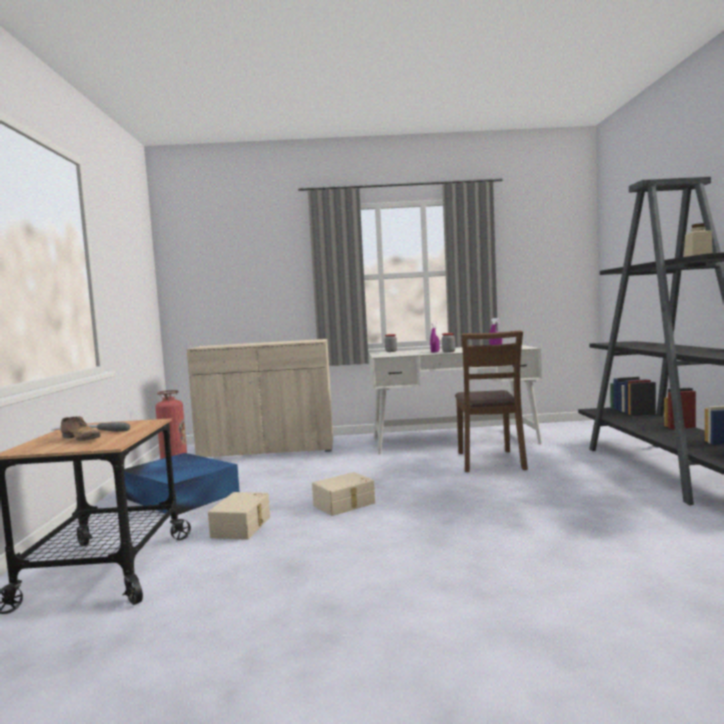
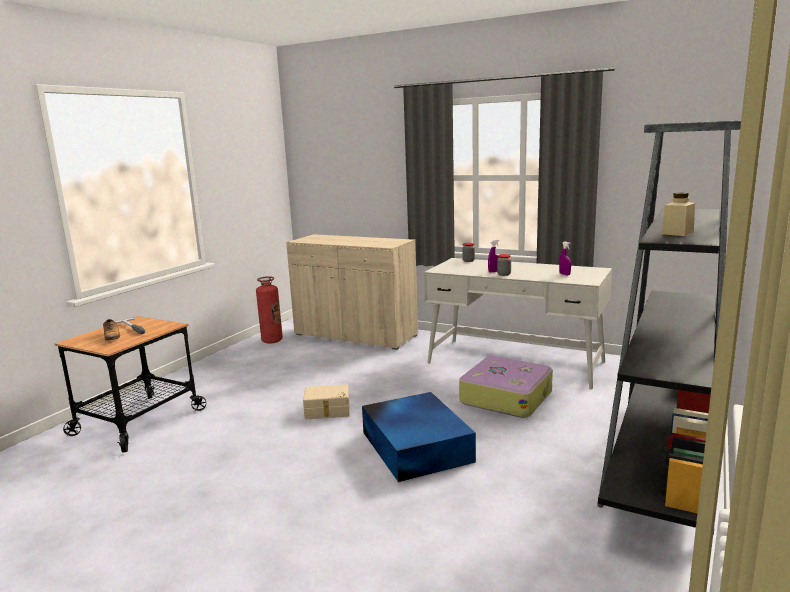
camera: 30 degrees right, 10 degrees up
blue storage box [124,453,240,515] -> blue storage box moved to [362,392,476,482]
beige storage box [208,492,270,540] -> none
brown chair [455,330,528,472] -> suitcase [459,356,553,418]

